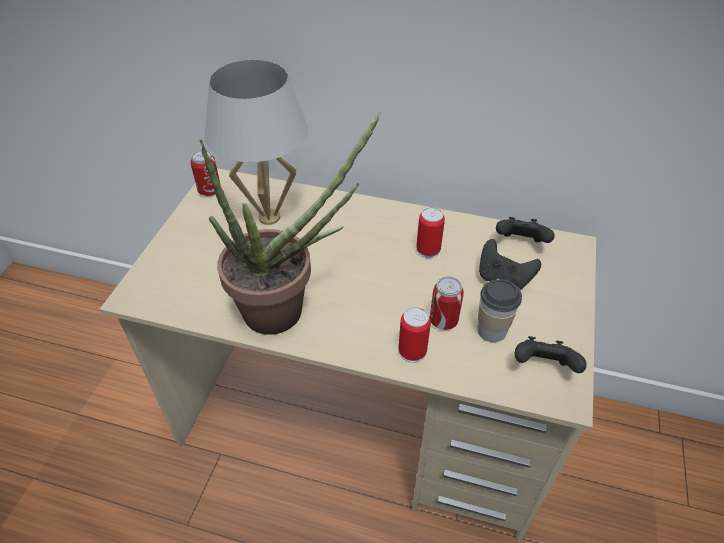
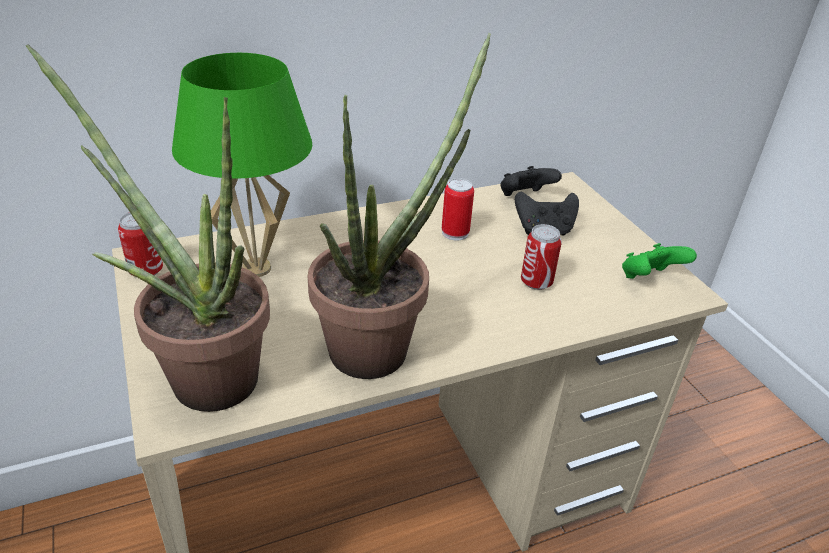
camera: 40 degrees left, 10 degrees down
white table lamp [205,60,308,225] -> green table lamp [172,53,312,277]
can [398,307,431,363] -> none
cup [477,279,522,342] -> none
black game controller [514,336,587,373] -> green game controller [622,243,697,279]
none -> potted plant [26,44,270,412]

